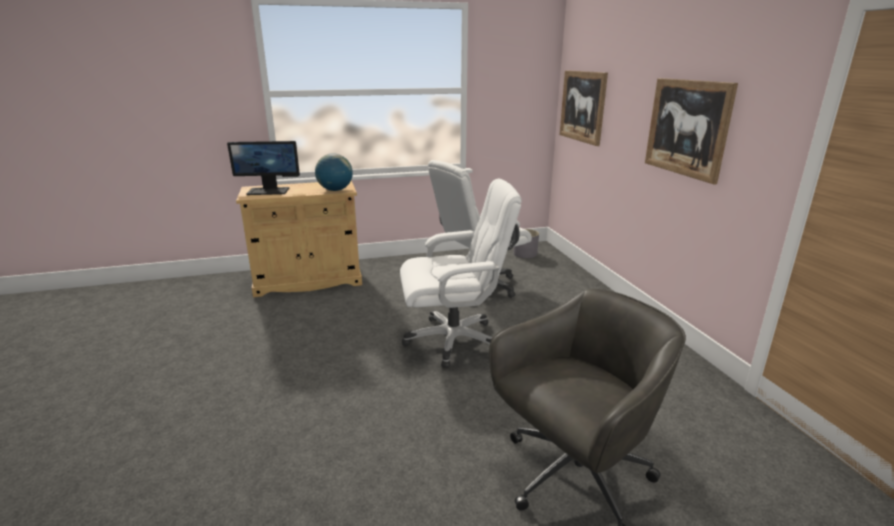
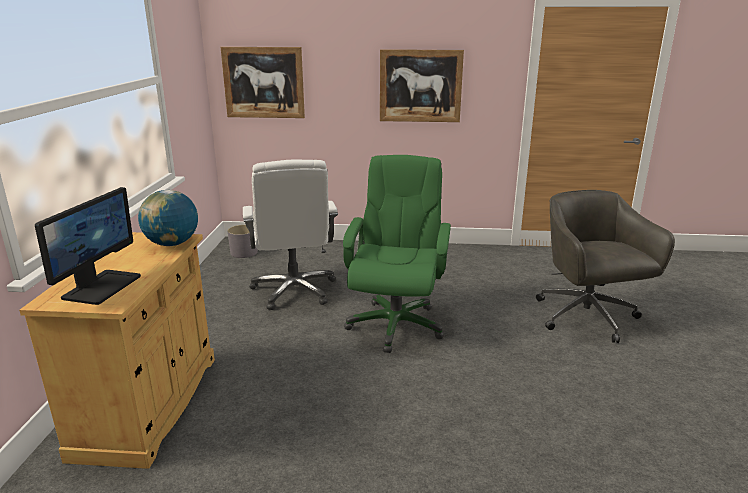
camera: 70 degrees left, 0 degrees up
white office chair [400,178,522,368] -> green office chair [343,155,451,353]

